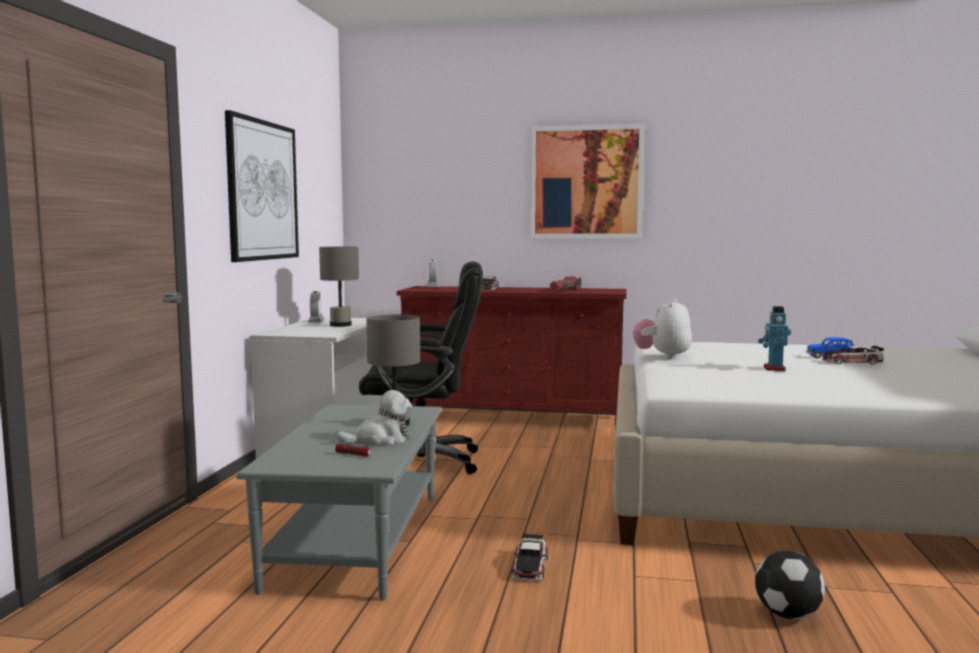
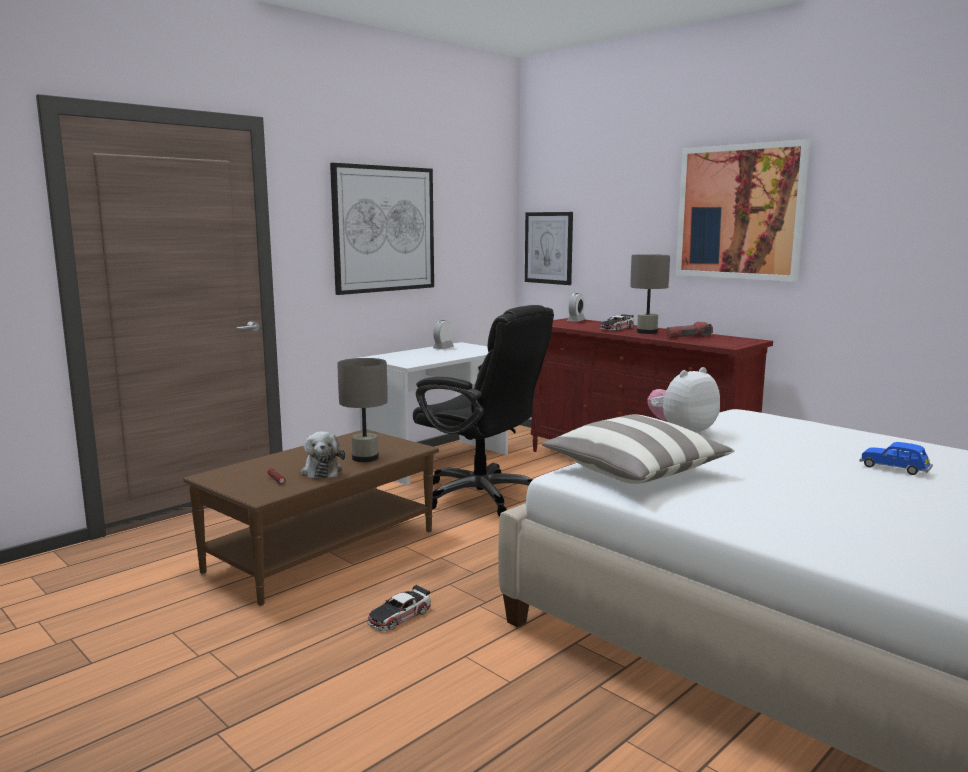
camera: 35 degrees right, 5 degrees up
grey coffee table [236,404,441,600] -> brown coffee table [183,429,439,606]
grey table lamp [319,246,359,327] -> grey table lamp moved to [630,254,670,334]
plush toy [337,390,412,446] -> plush toy turned 60 degrees clockwise [301,431,345,479]
football [755,550,825,619] -> none
toy robot [758,306,791,371] -> none
toy car [822,346,884,364] -> none
none -> picture [525,212,573,285]
none -> pillow [542,415,735,484]

